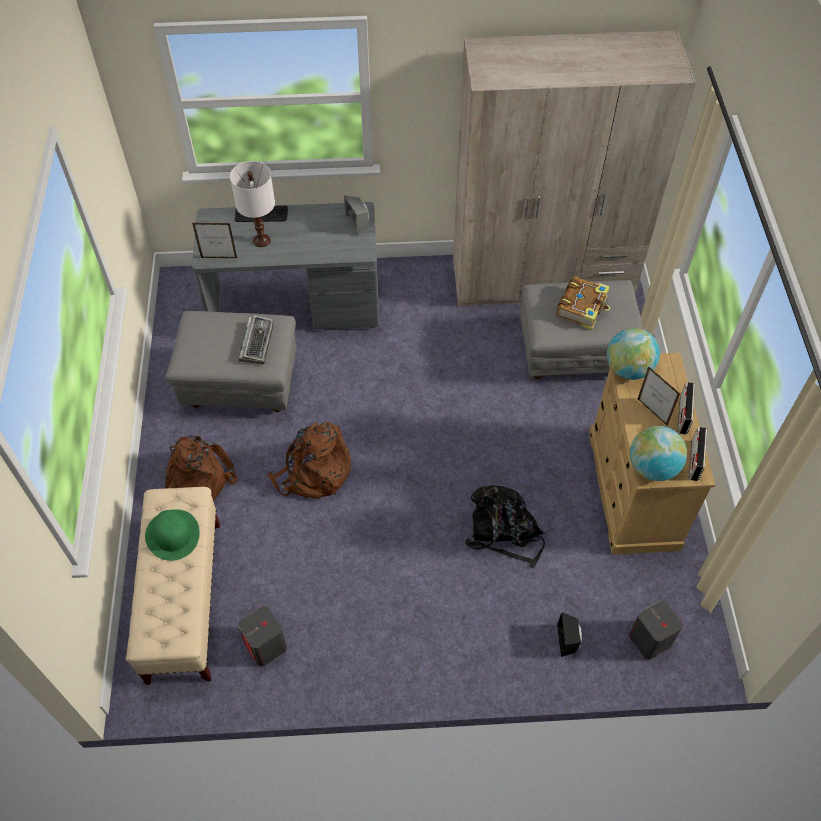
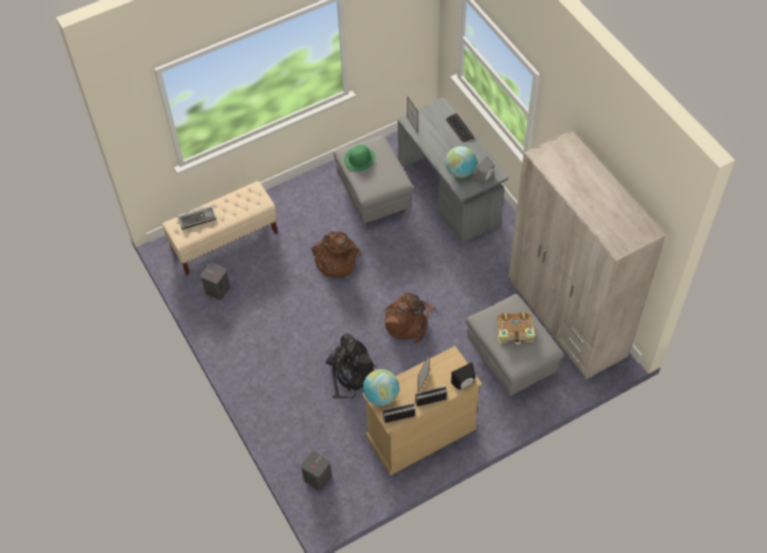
camera: 65 degrees right, 0 degrees up
green hat [145,509,200,561] -> green hat moved to [344,144,376,172]
brown backpack [165,435,237,501] -> brown backpack moved to [384,293,435,344]
white table lamp [230,161,275,247] -> none
keyboard [238,316,274,365] -> keyboard moved to [177,205,216,230]
black speaker [557,612,582,657] -> black speaker moved to [451,362,476,390]
globe [607,328,660,380] -> globe moved to [445,146,477,178]

